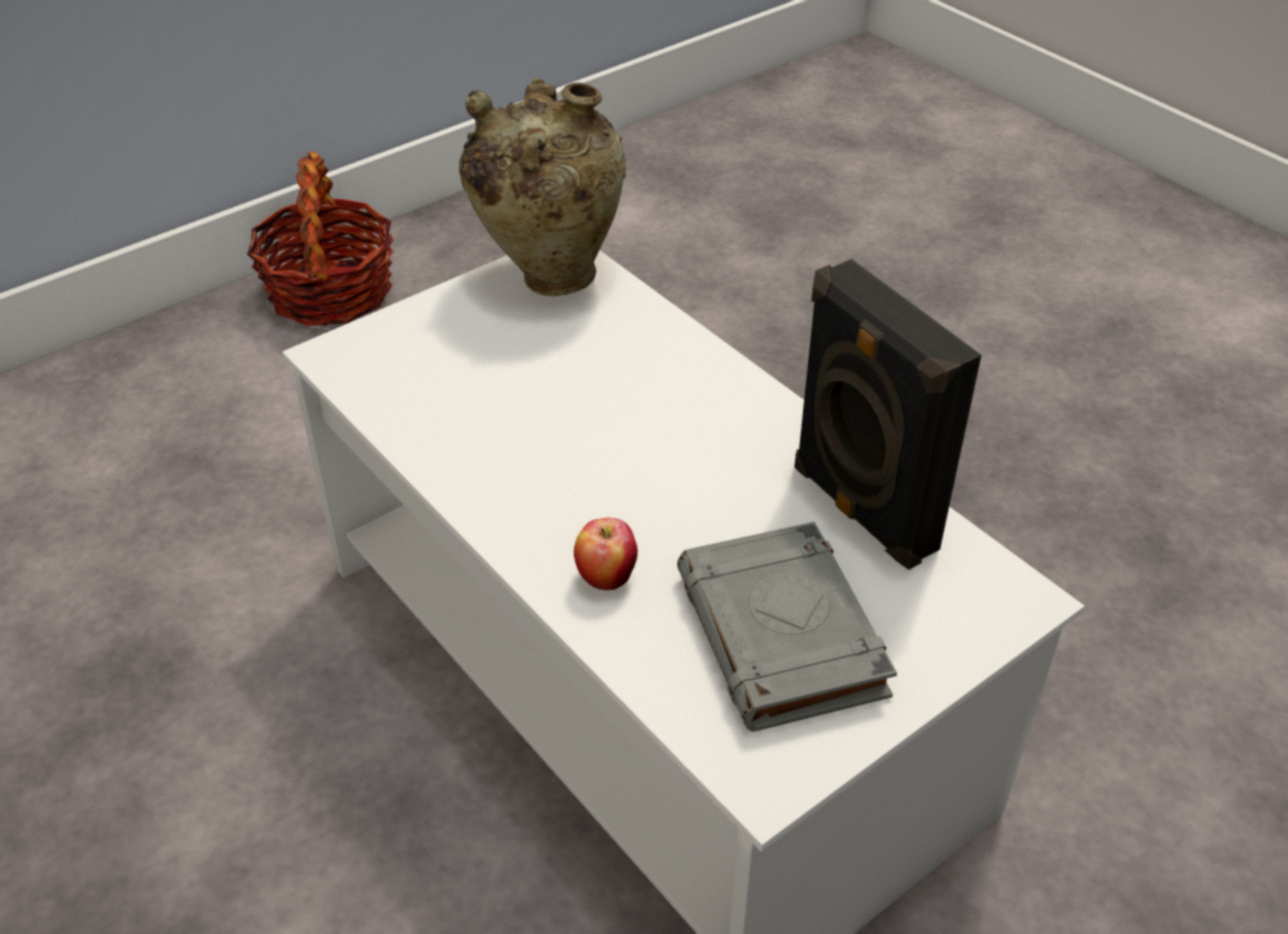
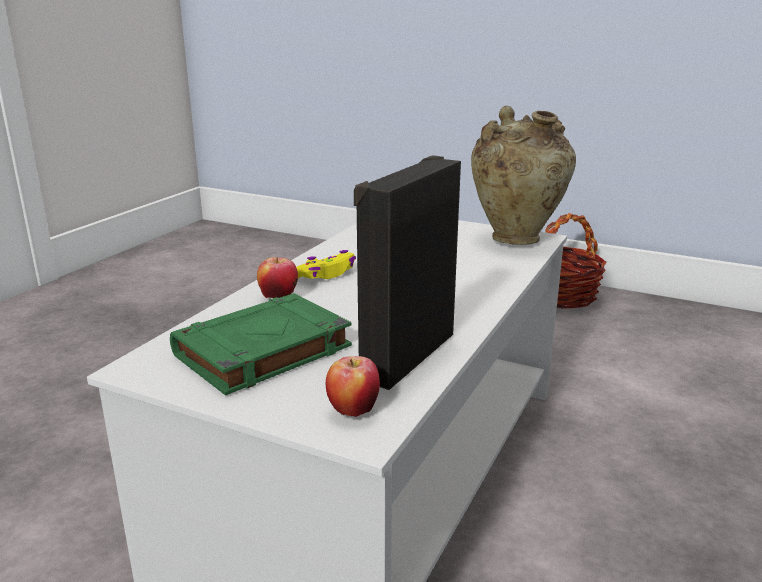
camera: 65 degrees right, 20 degrees down
grey book [677,522,897,732] -> green book [170,293,352,396]
none -> yellow game controller [296,250,356,279]
none -> apple [326,356,380,417]

